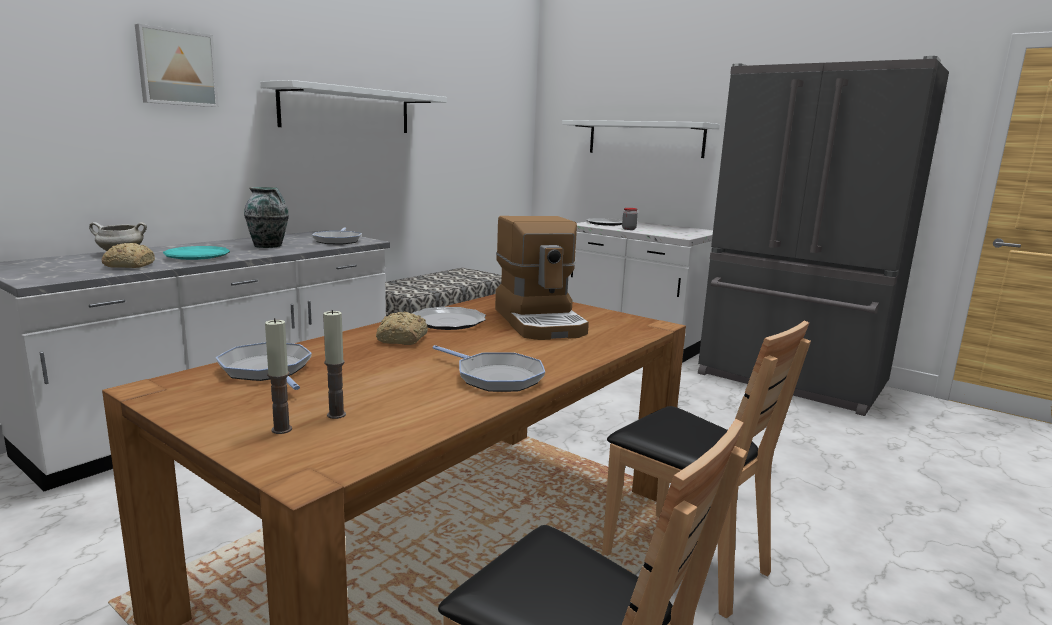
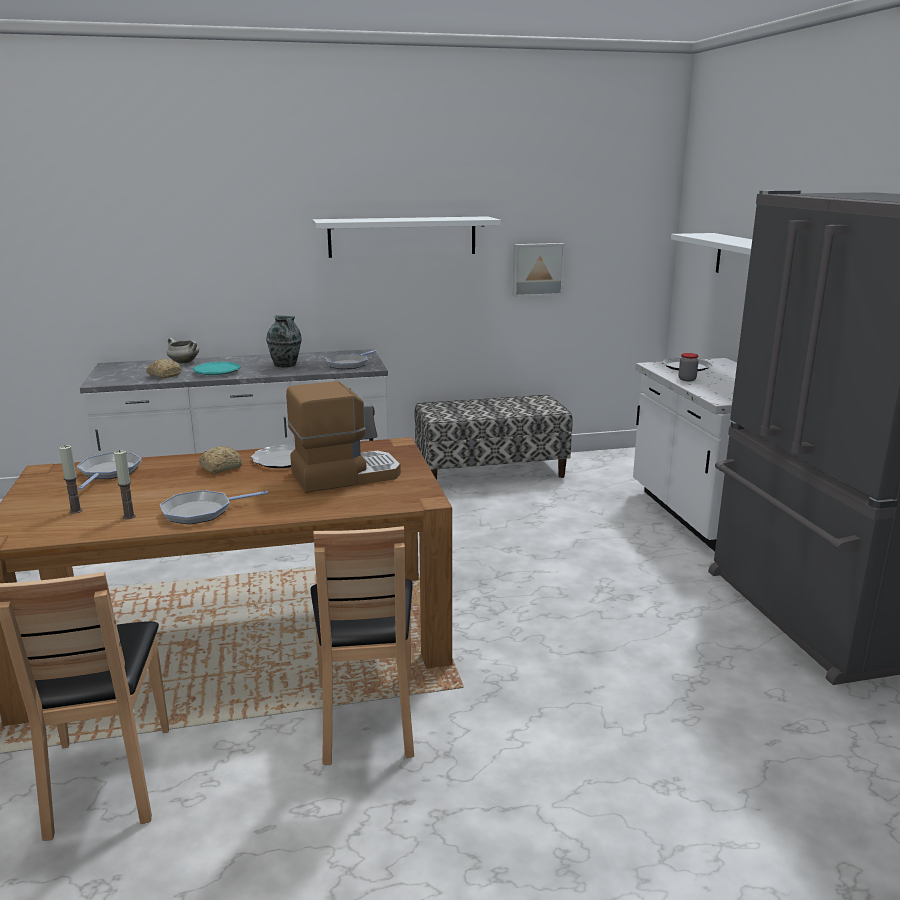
camera: 40 degrees right, 5 degrees up
picture [135,24,219,107] -> picture moved to [512,243,565,297]
candle [265,318,292,434] -> candle moved to [114,450,136,519]
frying pan [432,345,545,392] -> frying pan turned 75 degrees clockwise [160,490,268,525]
coffee machine [495,216,589,340] -> coffee machine turned 135 degrees counterclockwise [286,381,401,493]

